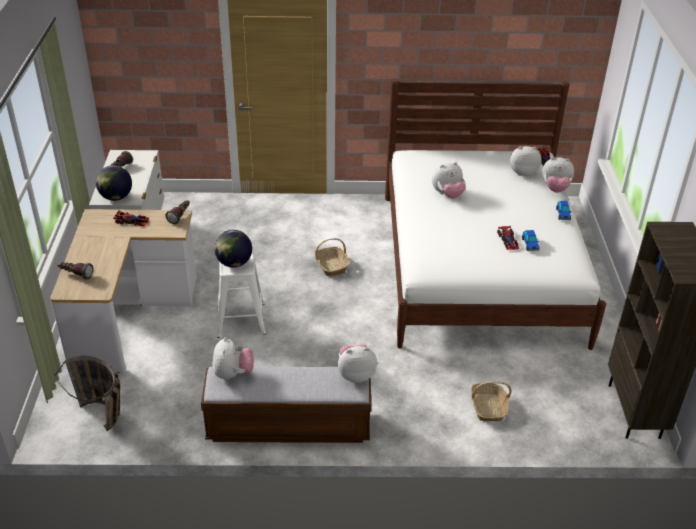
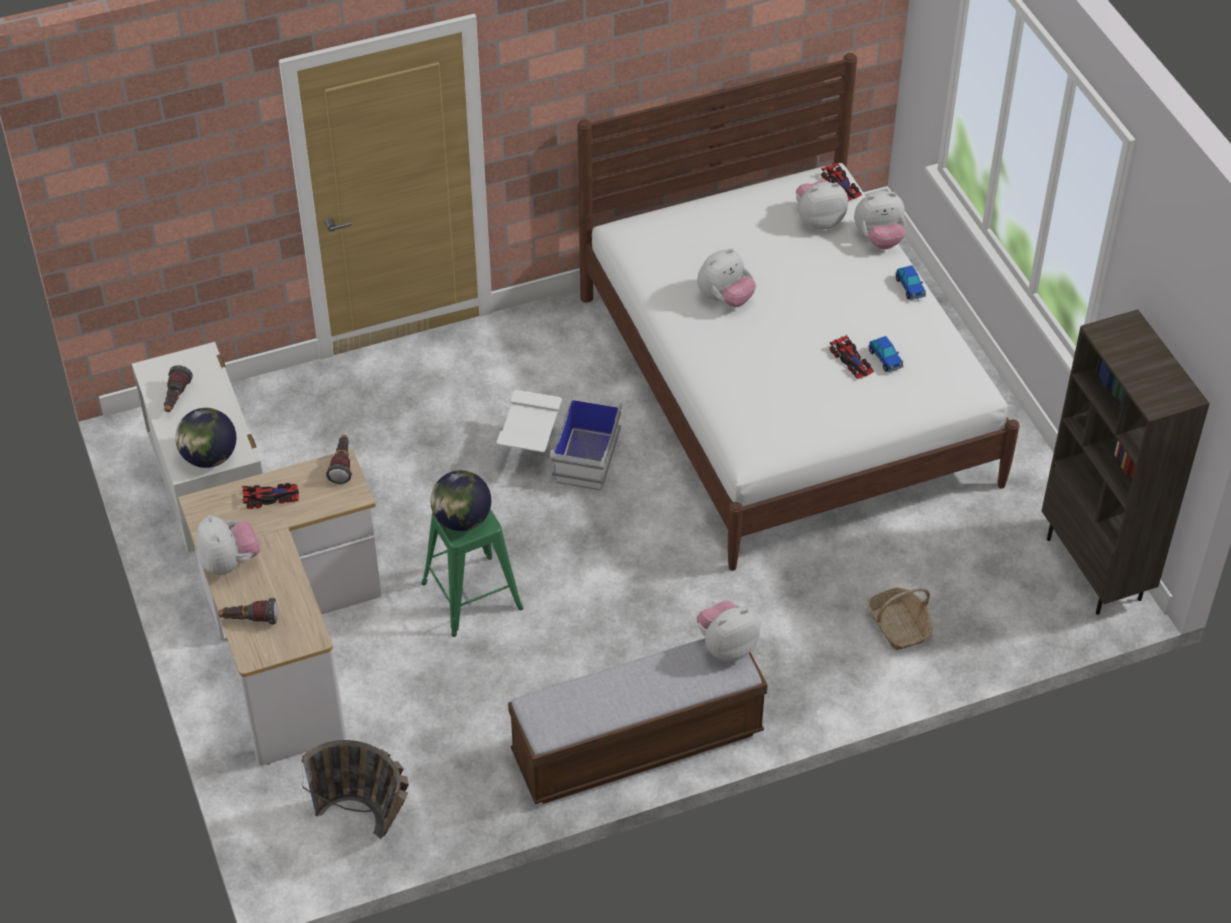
camera: 20 degrees left, 10 degrees up
plush toy [212,337,254,380] -> plush toy moved to [197,515,260,575]
white stool [217,254,266,338] -> green stool [421,509,523,637]
basket [315,238,349,277] -> white storage box [497,390,622,490]

